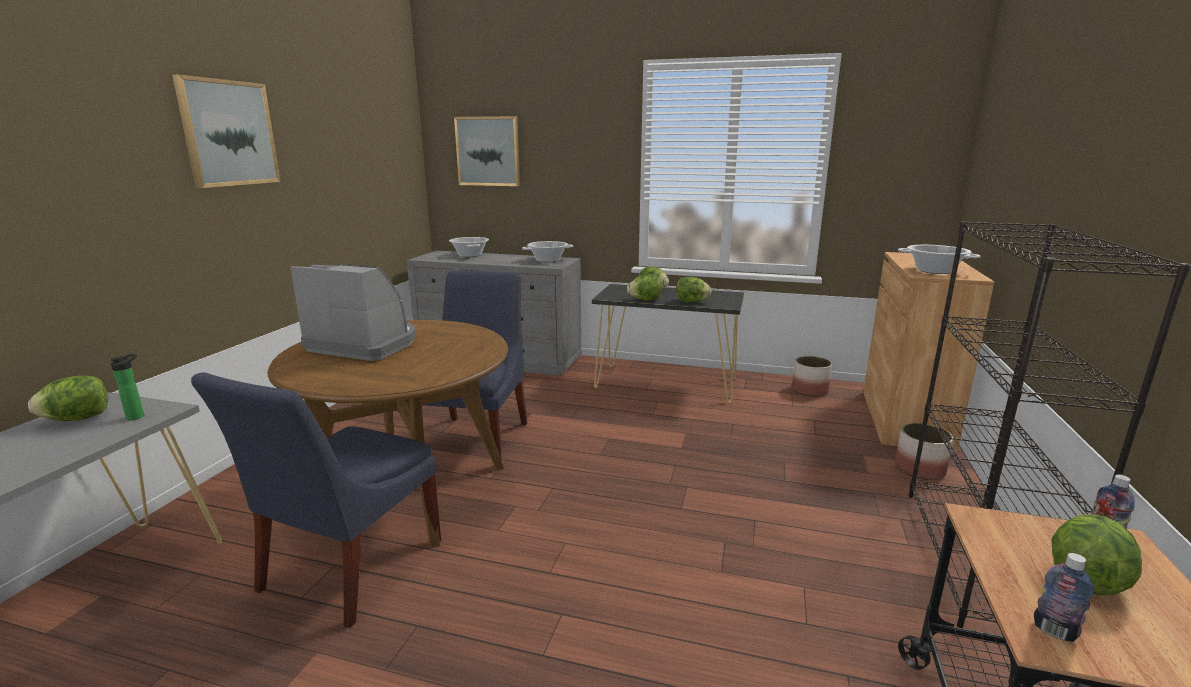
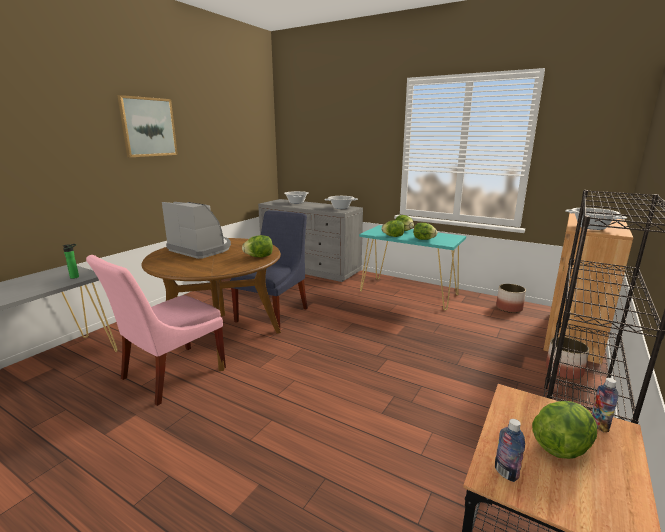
camera: 15 degrees right, 0 degrees up
lettuce [28,375,108,421] -> lettuce moved to [242,235,273,257]
blue chair [191,372,441,628] -> pink chair [86,255,226,406]
picture [454,116,520,186] -> none
black console table [592,284,744,403] -> turquoise console table [359,225,466,310]

